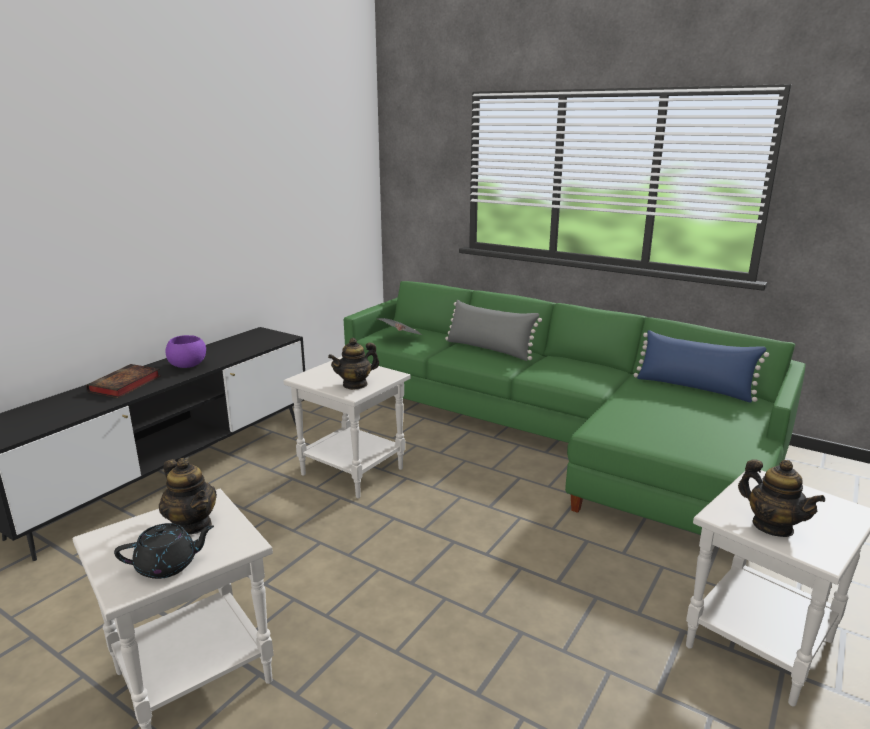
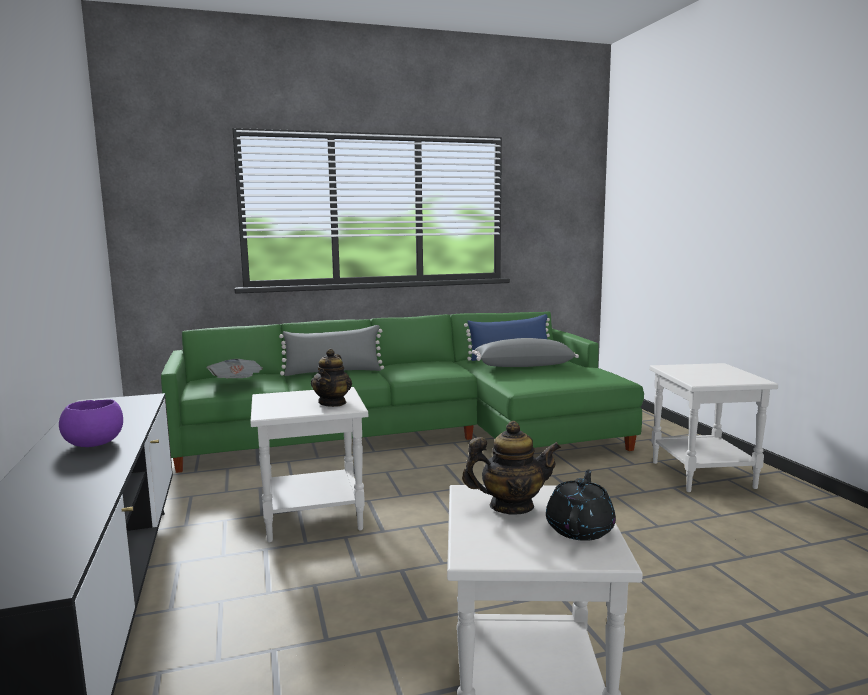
camera: 50 degrees left, 10 degrees down
book [86,364,161,398] -> none
teapot [738,459,825,537] -> none
none -> grey pillow [472,338,579,367]

